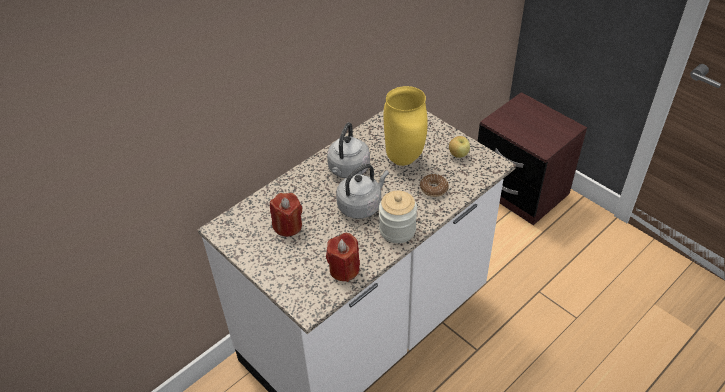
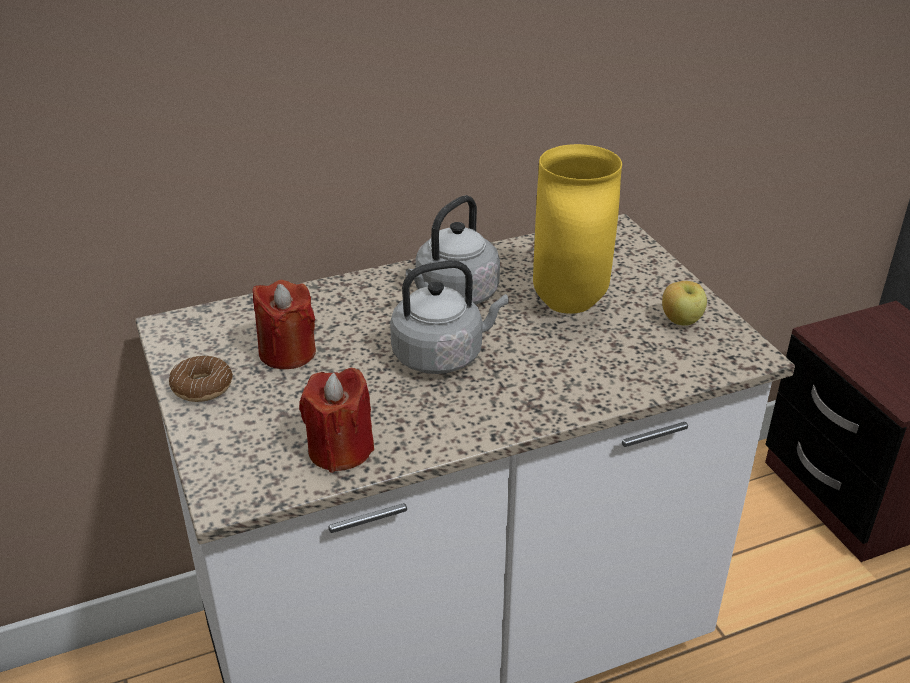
camera: 20 degrees right, 10 degrees down
jar [379,191,417,243] -> none
donut [420,174,449,197] -> donut moved to [169,356,233,402]

